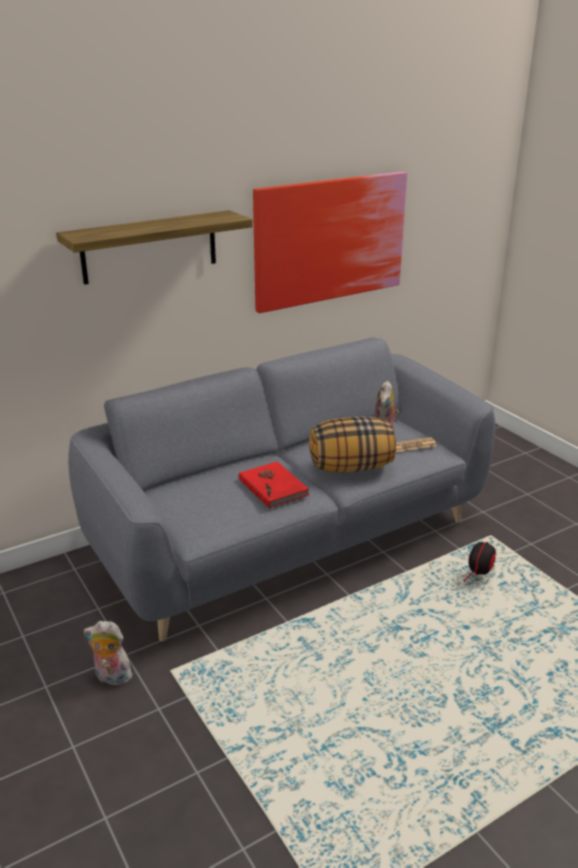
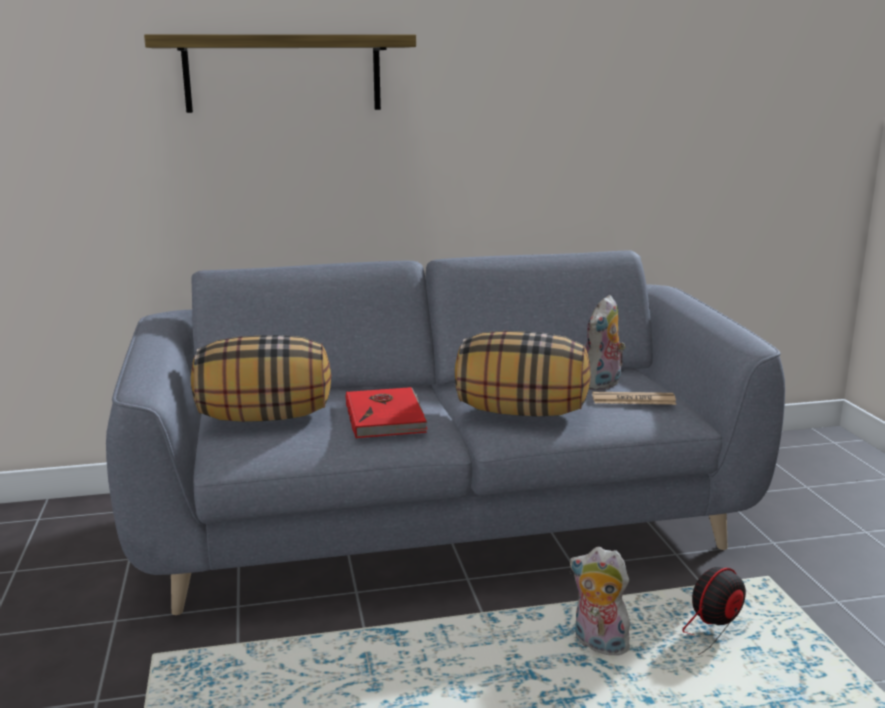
camera: 20 degrees right, 10 degrees down
plush toy [84,621,132,685] -> plush toy moved to [570,547,630,655]
picture [253,172,407,313] -> none
none -> pillow [191,335,331,422]

